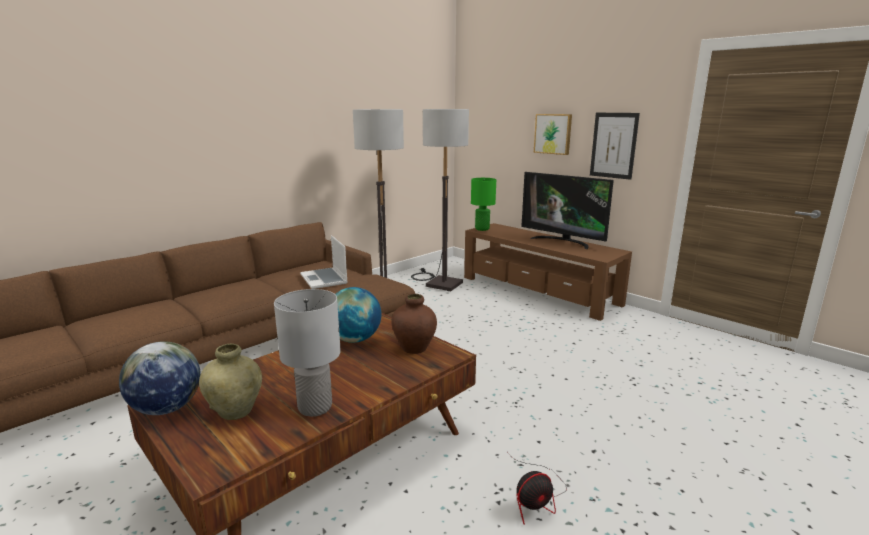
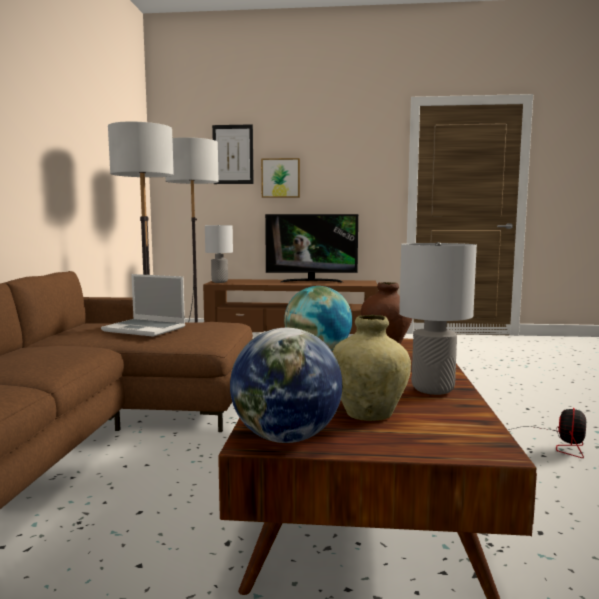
camera: 40 degrees left, 10 degrees down
green table lamp [471,178,496,231] -> grey table lamp [205,225,233,283]
picture [590,113,640,180] -> picture moved to [212,124,254,184]

